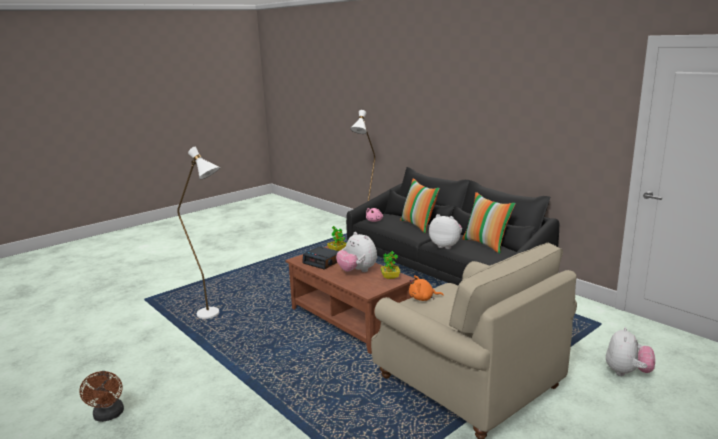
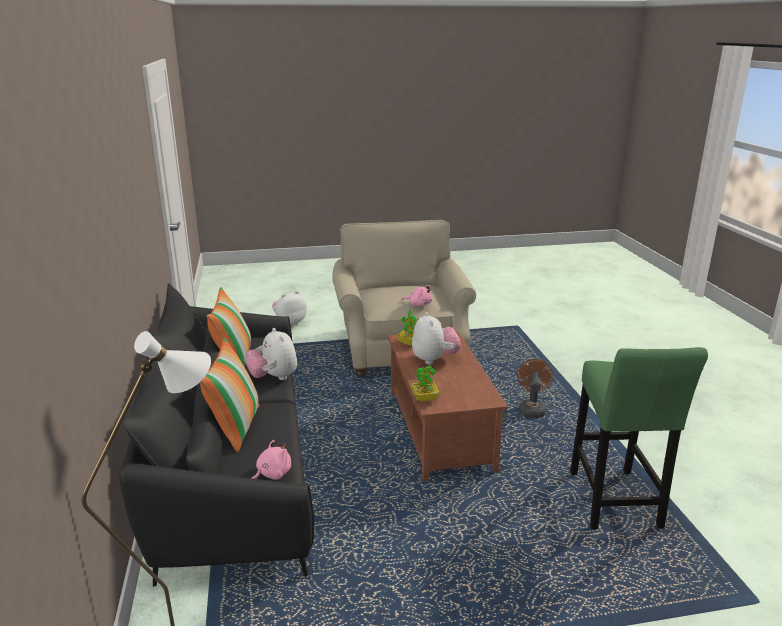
camera: 150 degrees left, 5 degrees up
brown fan [79,371,124,422] -> brown fan moved to [517,359,553,418]
white floor lamp [177,147,220,319] -> green stool [570,347,708,529]
alarm clock [302,246,339,270] -> none
orange plush toy [409,275,444,301] -> pink plush toy [403,285,432,306]

